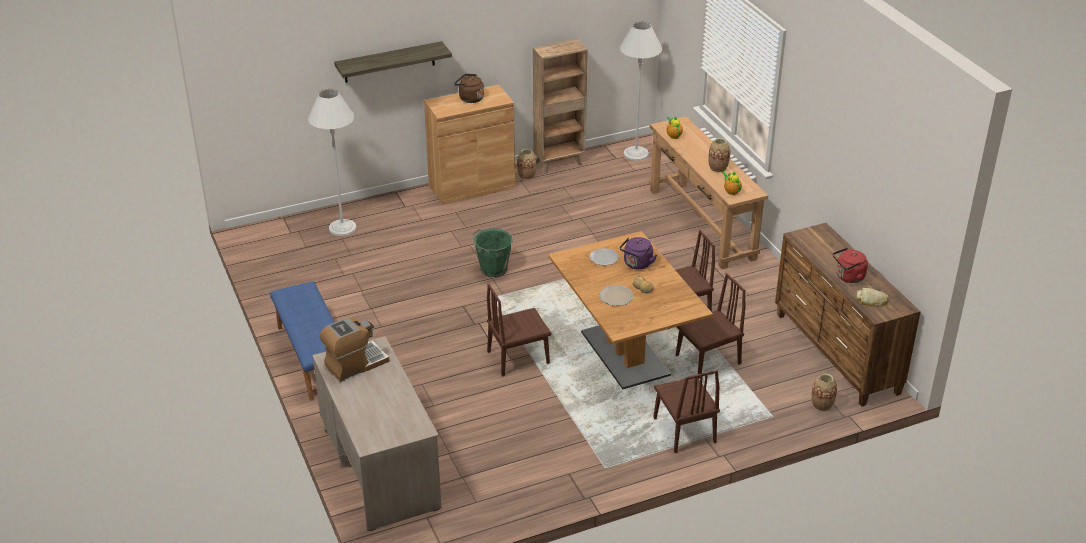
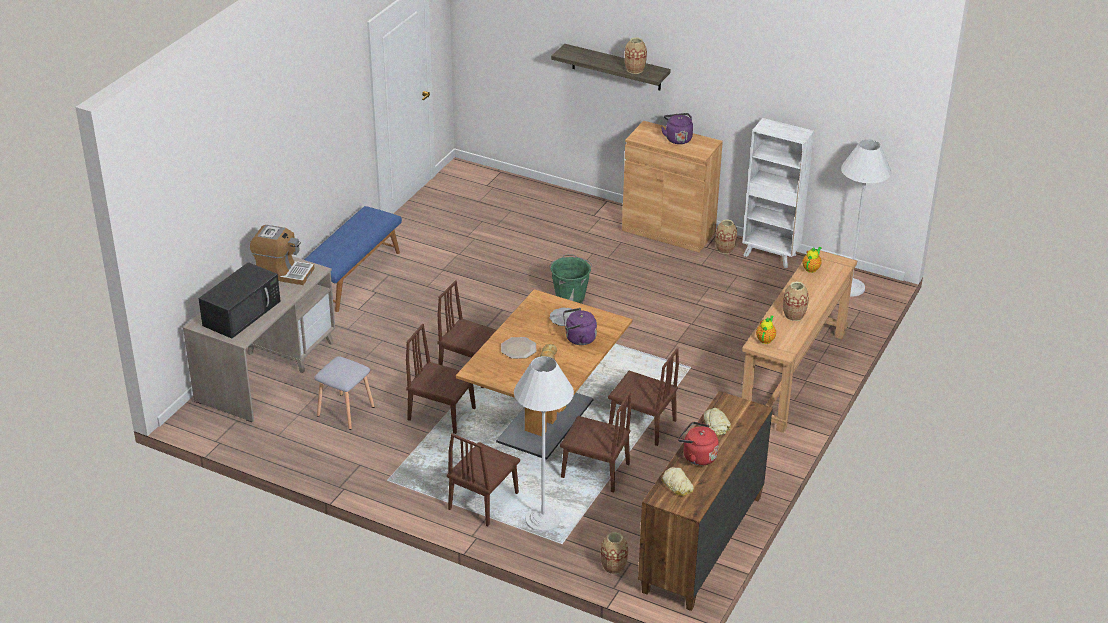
camera: 50 degrees right, 0 degrees up
white floor lamp [308,89,357,236] -> white floor lamp moved to [514,356,574,532]
brown kettle [454,74,484,103] -> purple kettle [661,113,693,144]
brown bookcase [533,39,588,174] -> white bookcase [742,118,814,268]
none -> black microwave [199,262,281,338]
none -> grey stool [314,356,375,430]
none -> brown chair [406,324,476,434]
none -> vase [625,37,647,74]
none -> bread [704,408,731,435]

